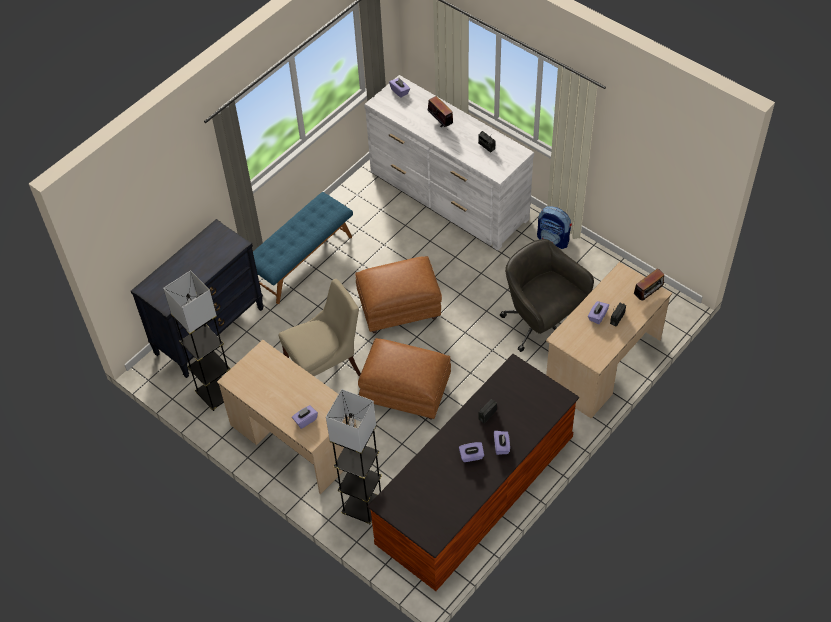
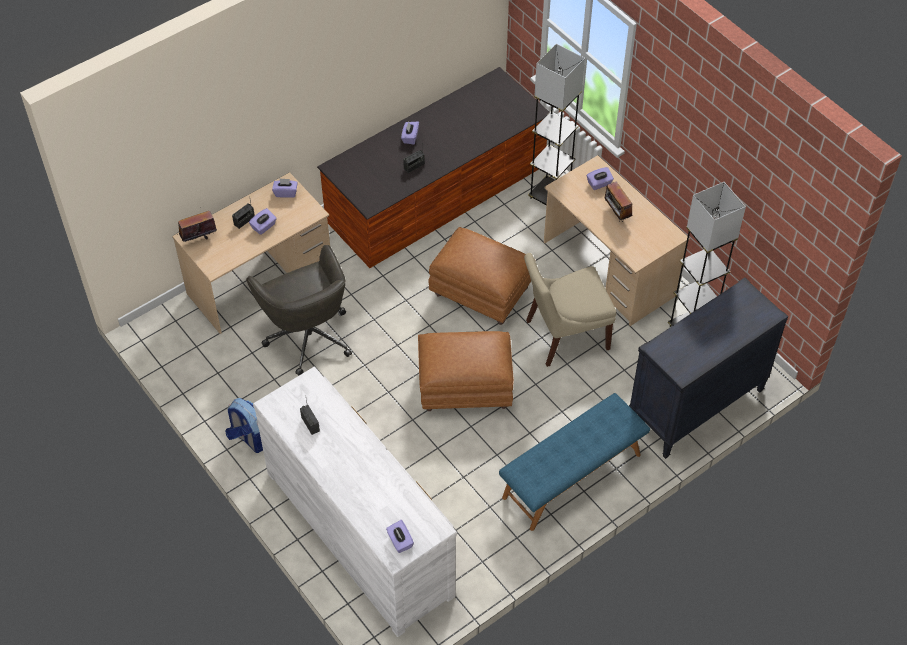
camera: 170 degrees left, 0 degrees up
radio [427,96,453,127] -> radio moved to [605,181,632,220]
purple tissue box [459,442,484,462] -> purple tissue box moved to [272,178,298,198]

